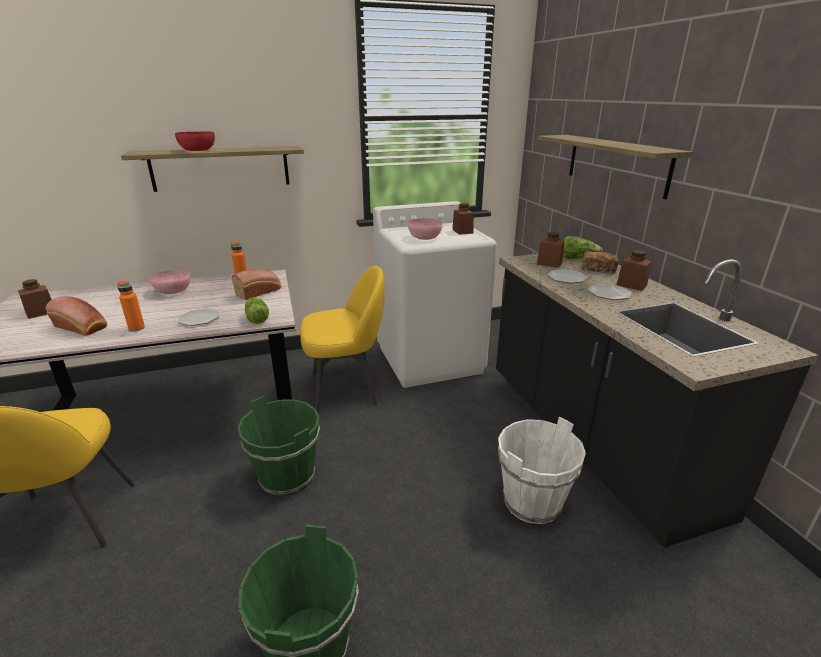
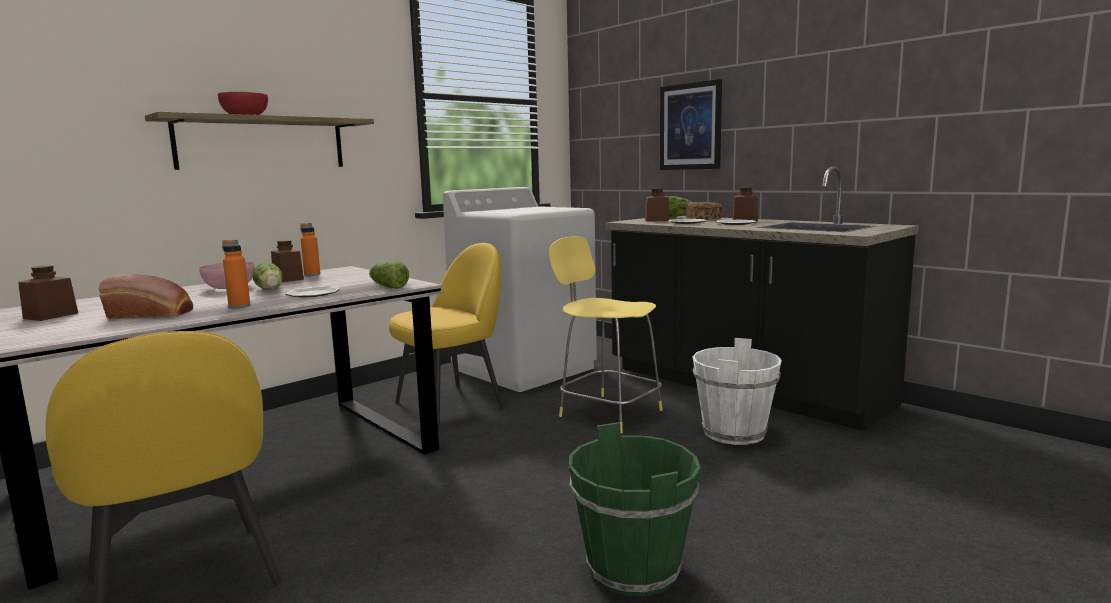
camera: 25 degrees left, 15 degrees down
bread [232,269,281,300] -> none
green bucket [238,396,320,496] -> none
pink bowl [408,218,442,240] -> none
brown jar [452,203,474,235] -> brown jar moved to [271,240,304,282]
shelf [537,135,693,199] -> picture [660,79,722,170]
none -> lettuce [252,262,283,290]
none -> yellow stool [549,236,663,433]

